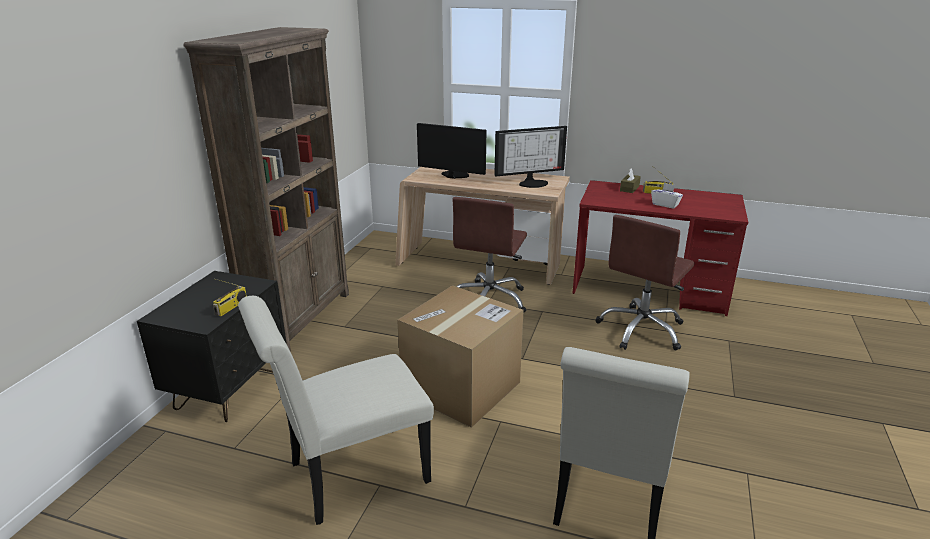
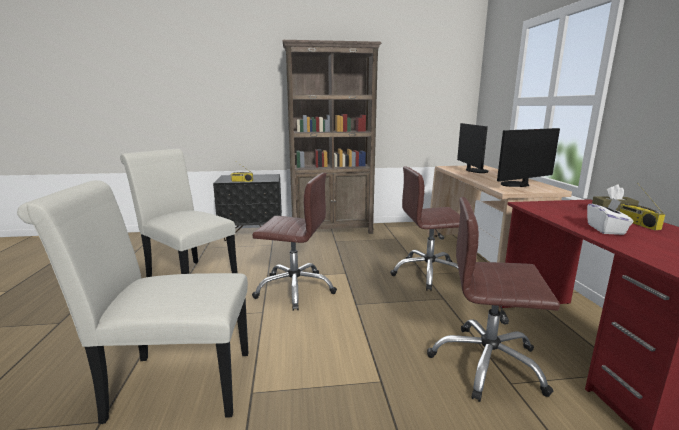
camera: 65 degrees right, 10 degrees down
cardboard box [397,285,524,428] -> brown office chair [252,173,337,311]
monitor [494,126,567,188] -> monitor turned 105 degrees clockwise [497,128,560,187]

